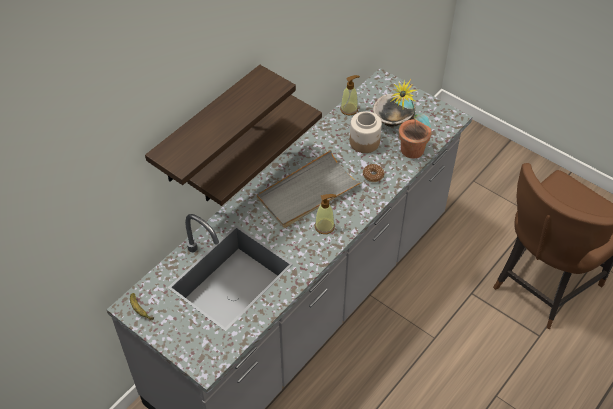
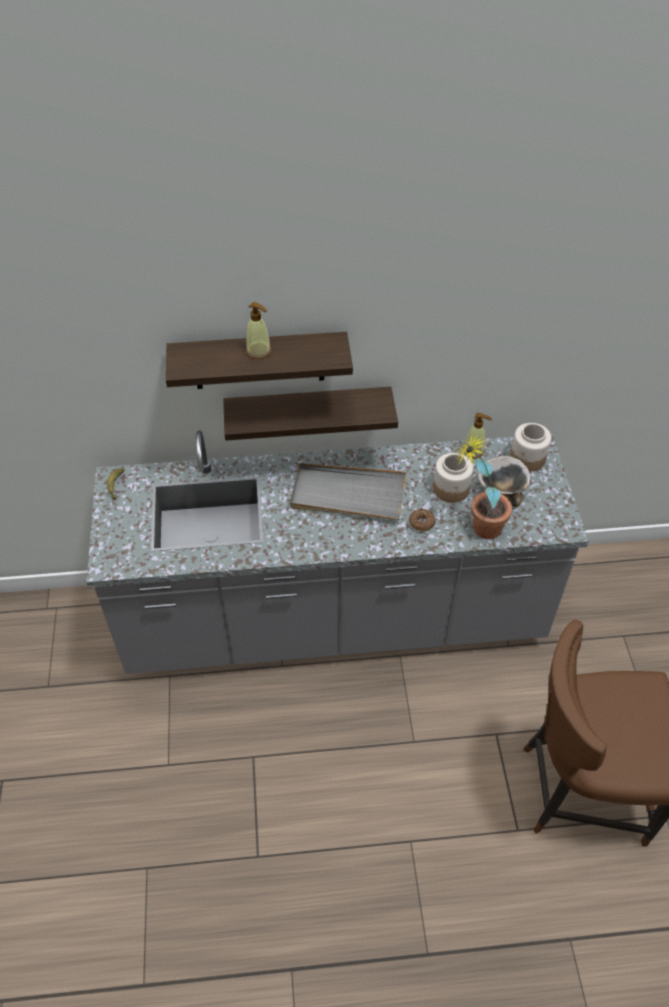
camera: 45 degrees right, 0 degrees up
soap dispenser [315,194,337,234] -> soap dispenser moved to [246,302,271,359]
none -> jar [510,423,552,472]

